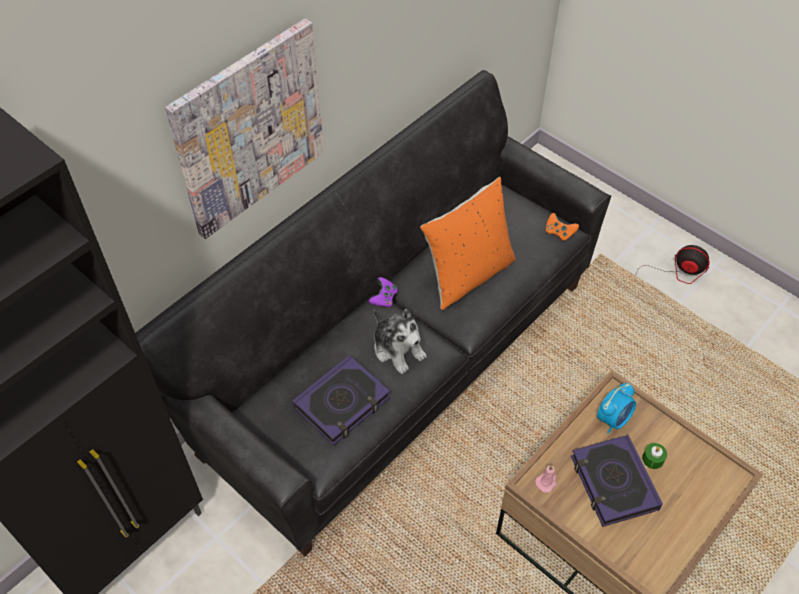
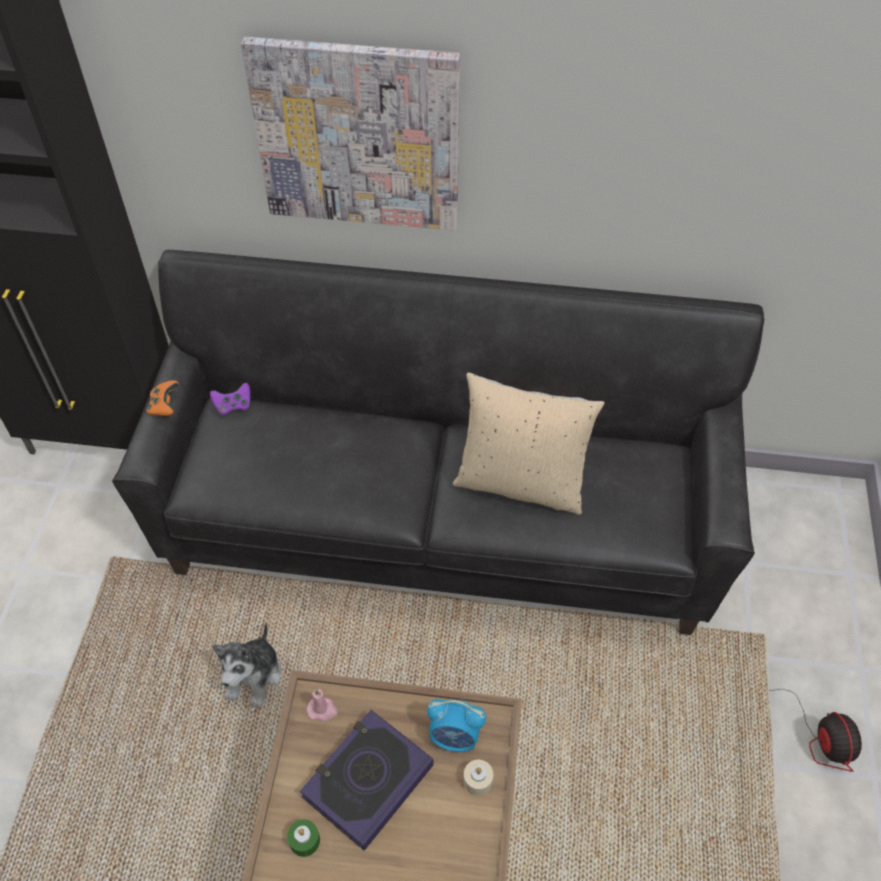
camera: 55 degrees right, 0 degrees up
book [293,355,390,446] -> none
purple game controller [369,277,398,308] -> purple game controller moved to [210,383,250,416]
plush toy [374,309,427,374] -> plush toy moved to [212,622,281,708]
orange pillow [420,177,516,310] -> beige pillow [453,373,604,515]
orange game controller [546,213,579,241] -> orange game controller moved to [147,380,179,416]
green candle [642,443,667,469] -> green candle moved to [287,819,320,857]
none -> beige candle [463,760,493,795]

